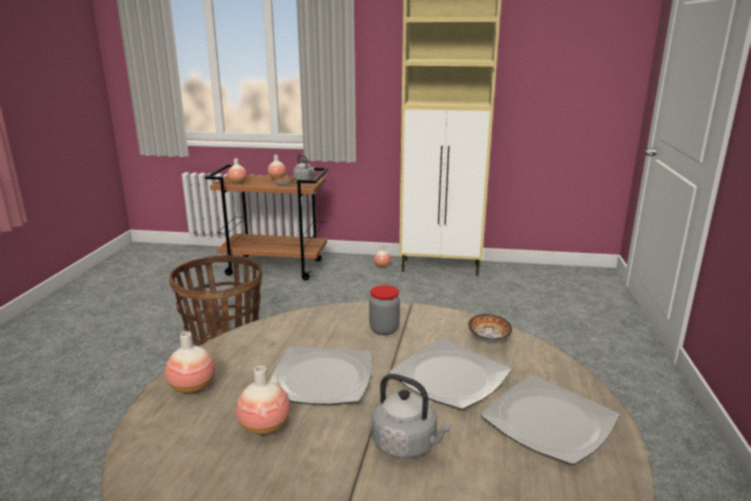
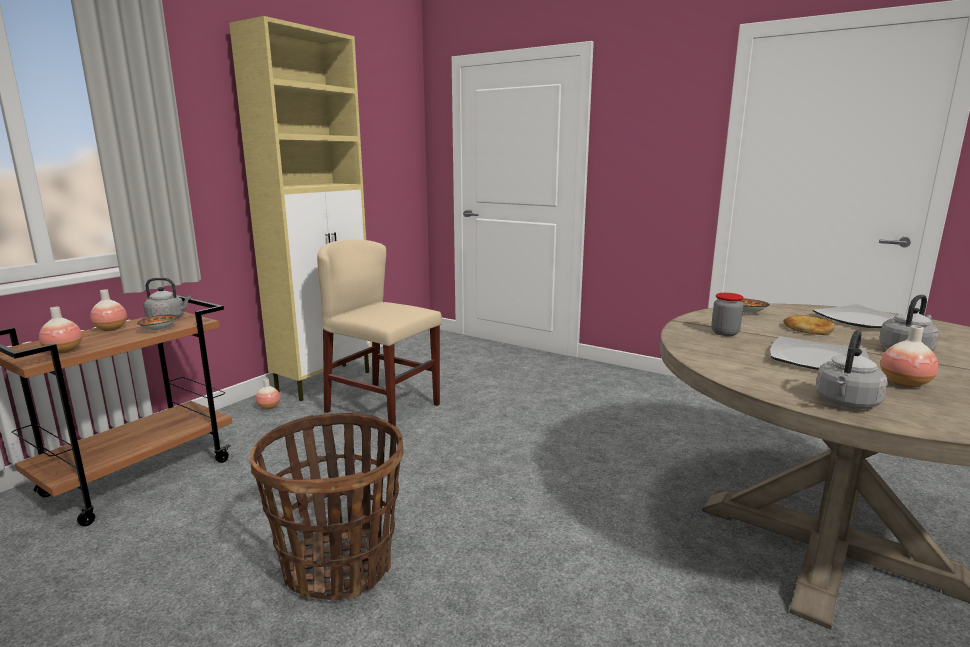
camera: 65 degrees left, 5 degrees down
vase [165,331,216,394] -> grey kettle [816,330,888,409]
plate [390,339,512,409] -> bread [783,315,835,335]
none -> beige chair [317,239,442,426]

